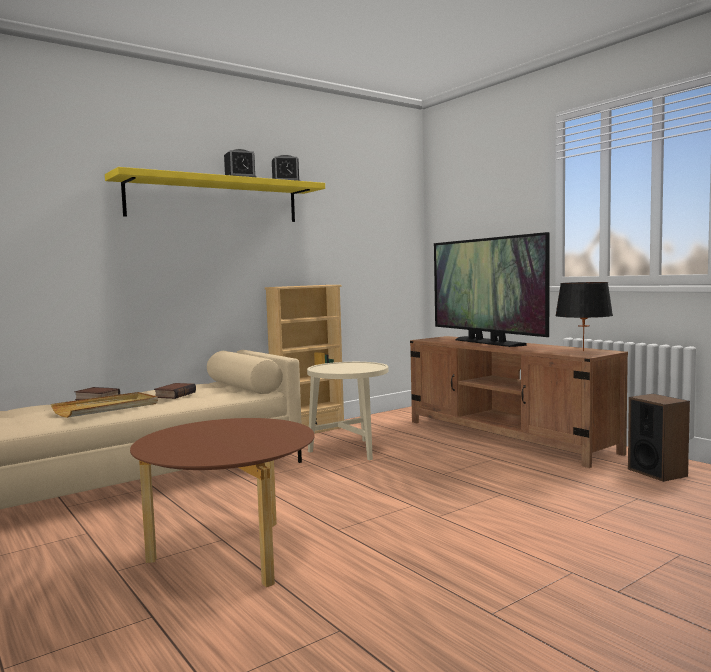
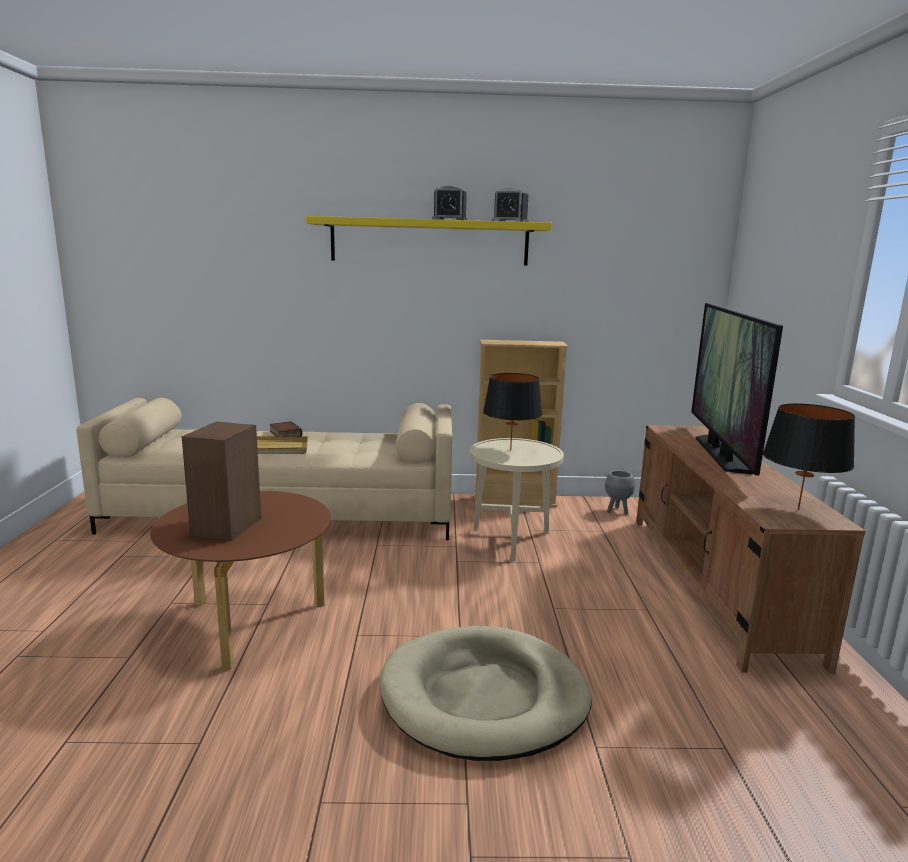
camera: 35 degrees right, 10 degrees up
book [154,383,196,399] -> none
speaker [628,394,690,482] -> speaker moved to [182,422,261,541]
none -> beige dog bed [380,626,592,761]
none -> black table lamp [483,373,542,450]
none -> grey planter [605,471,635,515]

